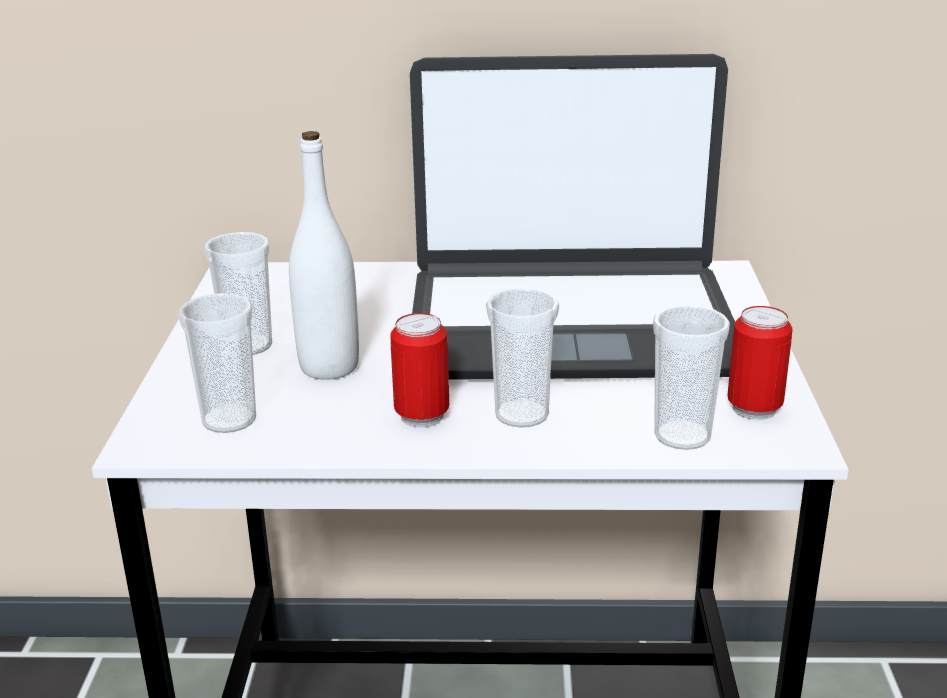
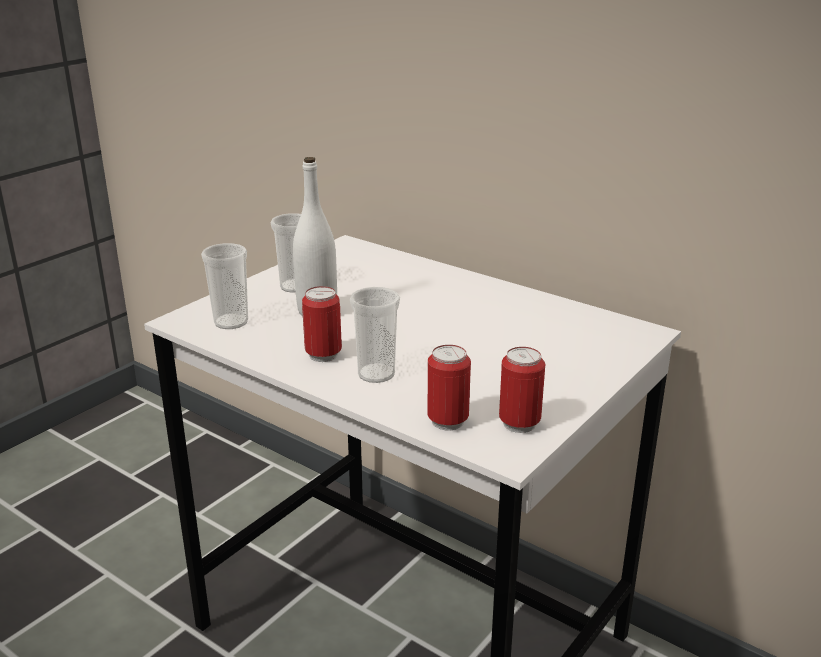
camera: 35 degrees right, 0 degrees up
laptop [410,54,735,380] -> none
cup [653,305,730,450] -> can [427,345,471,431]

